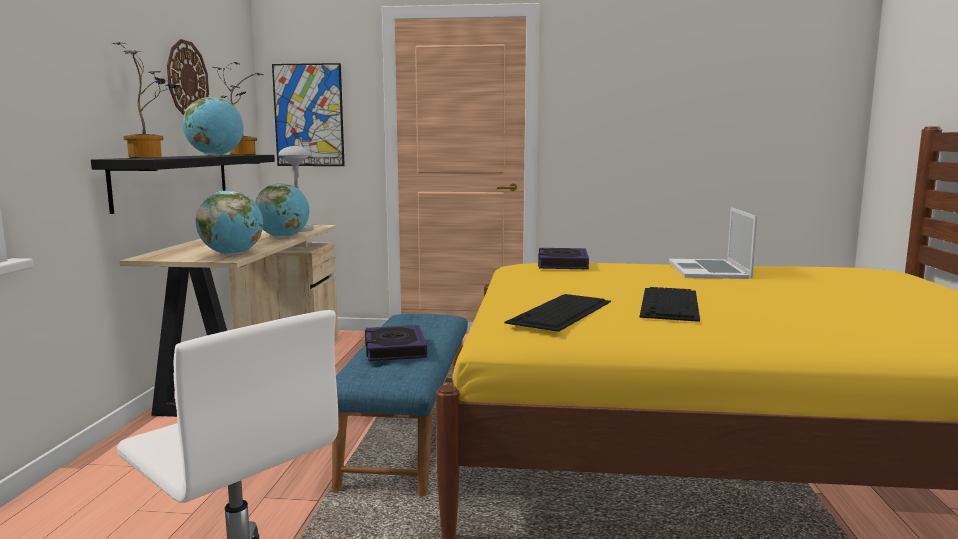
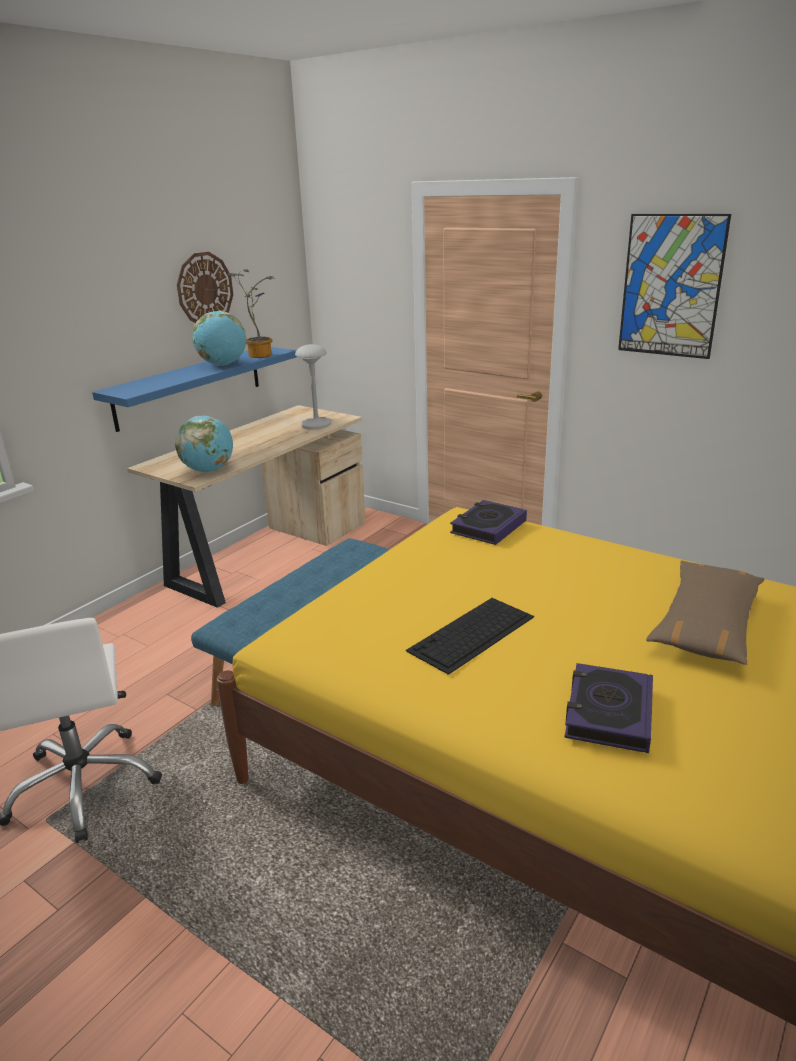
camera: 30 degrees right, 15 degrees up
black shelf [91,155,275,214] -> blue shelf [92,347,297,432]
potted plant [112,42,180,158] -> none
globe [255,183,309,238] -> none
picture [272,63,345,166] -> picture moved to [618,214,731,359]
book [365,325,427,361] -> book moved to [564,663,653,753]
keyboard [504,294,611,332] -> none
laptop [669,207,758,279] -> none
none -> brown pillow [646,561,765,665]

